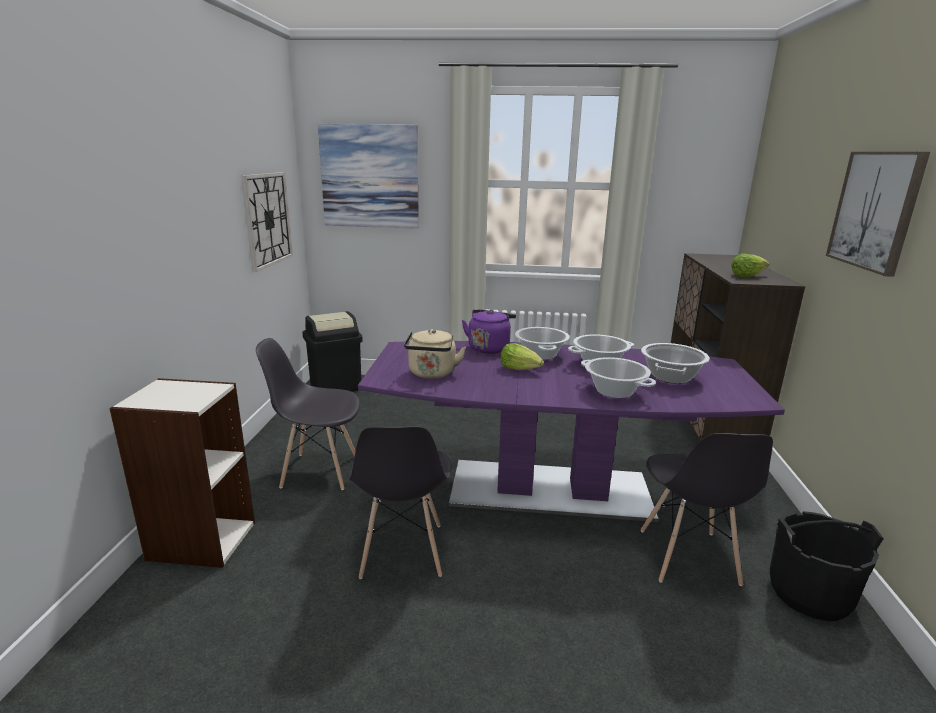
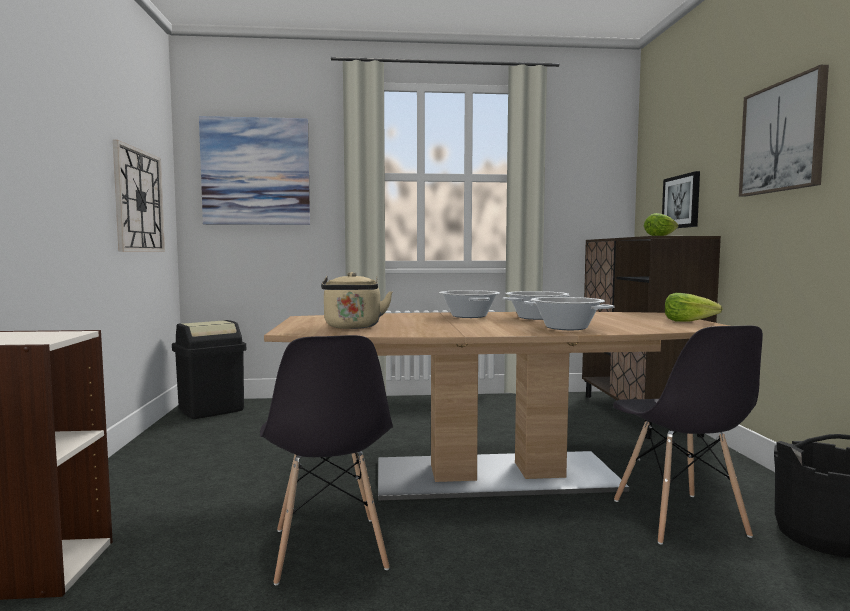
camera: 10 degrees left, 15 degrees down
grey chair [256,338,360,490] -> none
purple dining table [358,341,785,522] -> brown dining table [264,312,729,501]
purple kettle [462,310,516,354] -> none
lettuce [500,343,544,370] -> lettuce moved to [665,293,722,322]
cooking pot [641,343,710,384] -> none
none -> picture [662,171,700,228]

